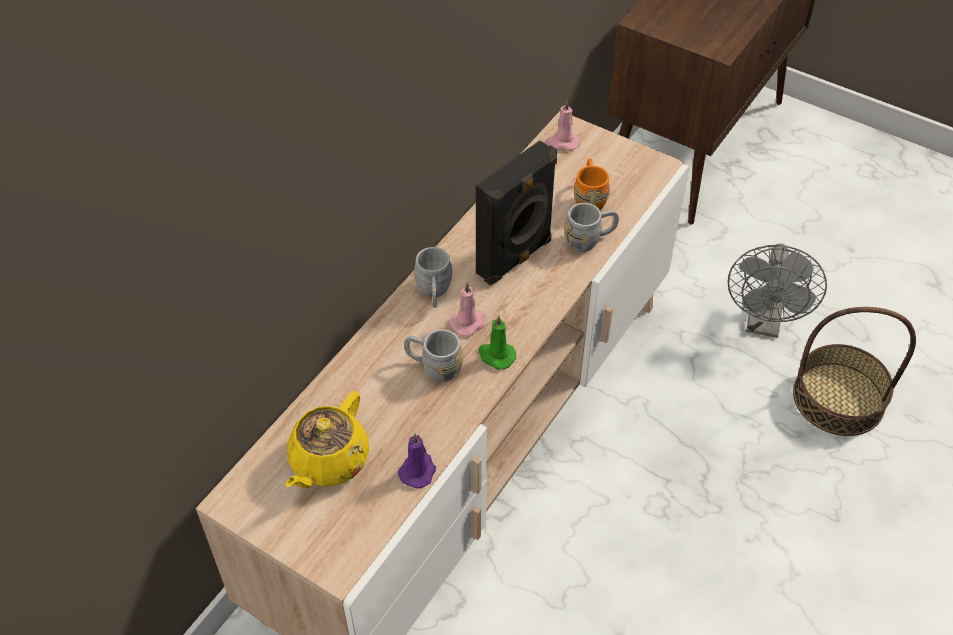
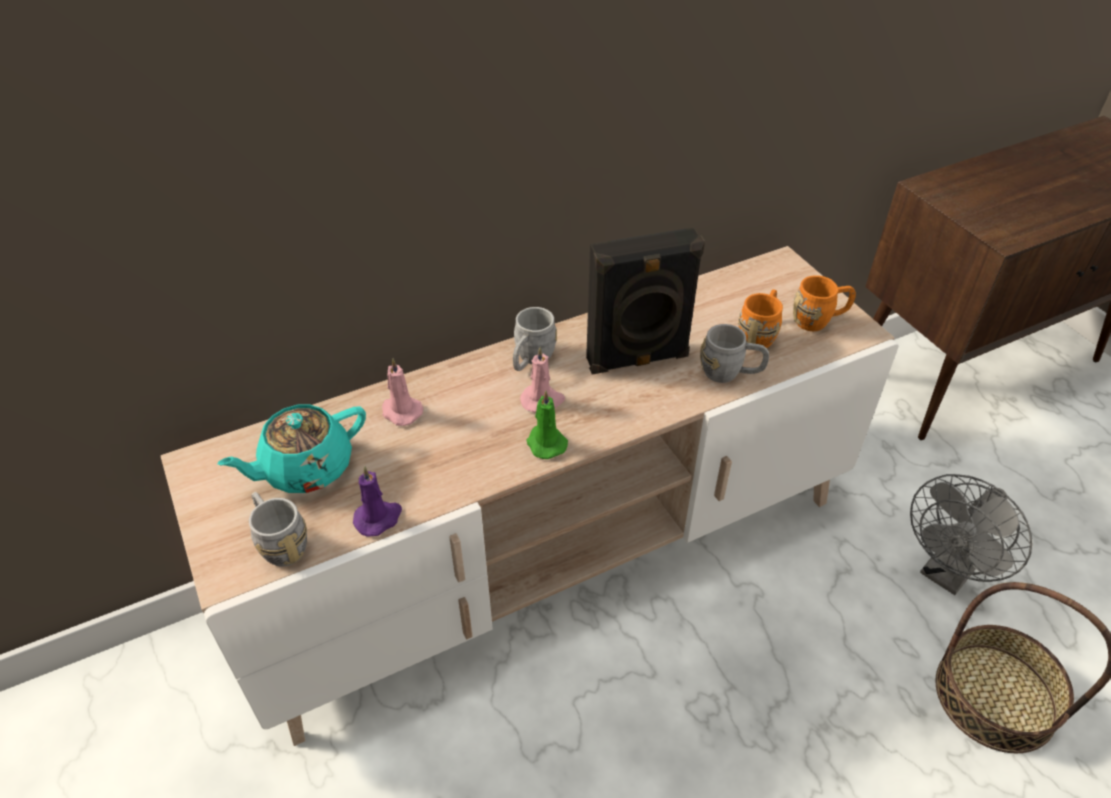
camera: 30 degrees right, 5 degrees down
yellow teapot [286,391,369,489] -> turquoise teapot [217,405,366,493]
grey mug [404,329,463,382] -> grey mug moved to [249,492,307,567]
pink candle [545,100,580,151] -> pink candle moved to [382,358,423,426]
none -> orange mug [793,275,856,331]

